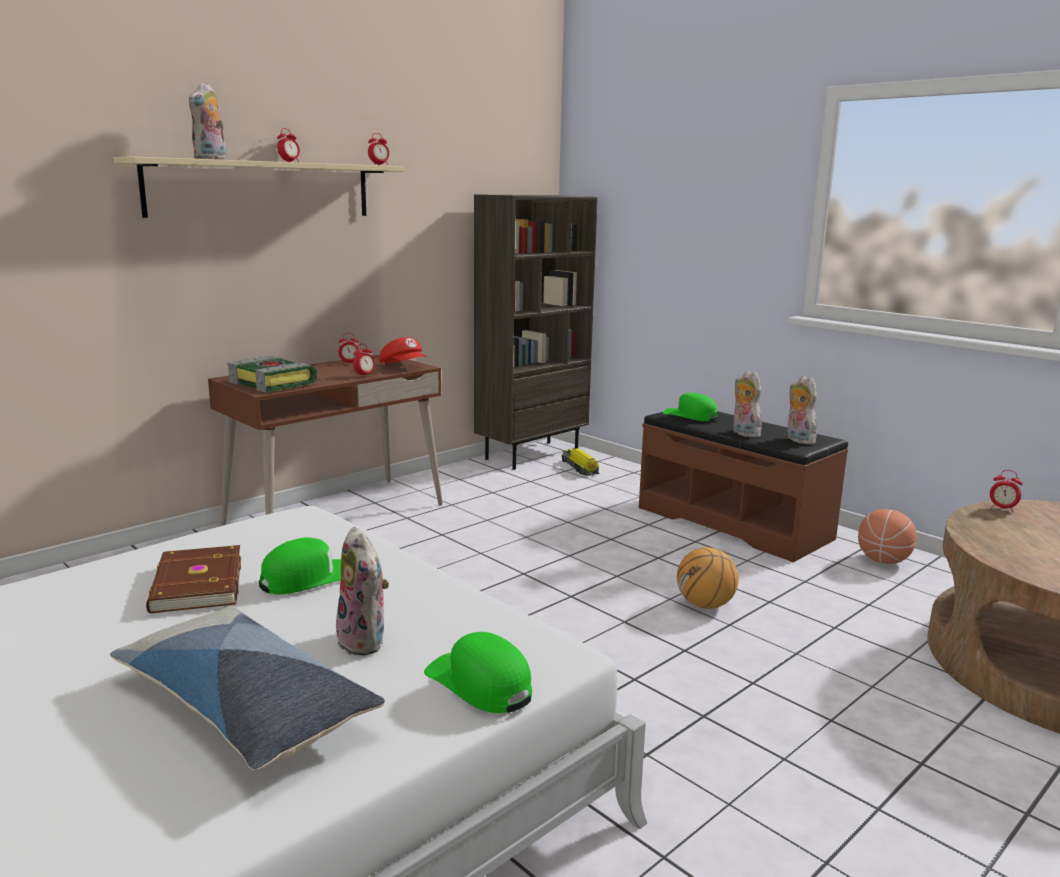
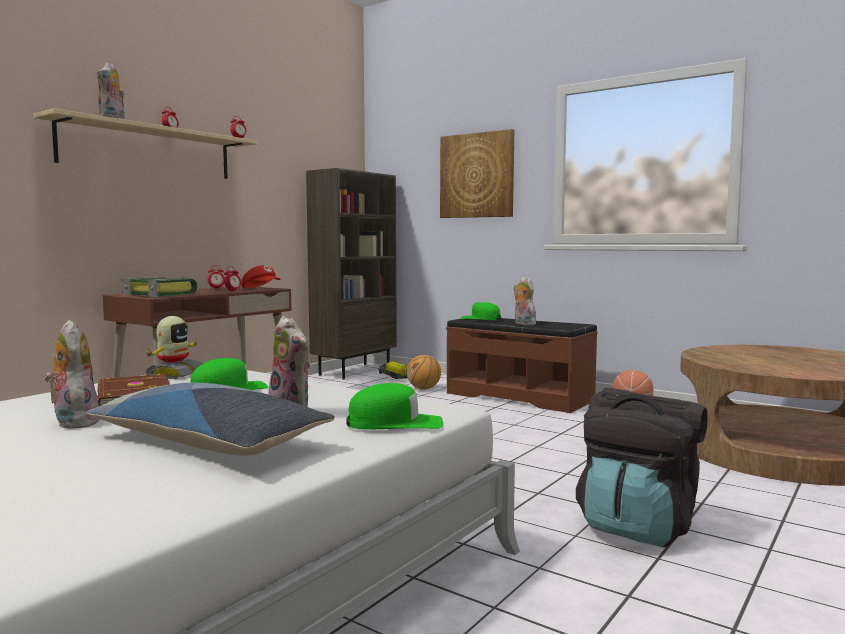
camera: 10 degrees left, 10 degrees down
green cap [424,632,532,713] -> green cap turned 135 degrees clockwise [346,383,443,430]
basketball [677,547,739,609] -> basketball moved to [407,355,441,389]
plush toy [787,376,817,444] -> plush toy moved to [44,320,99,429]
alarm clock [990,470,1022,512] -> none
none -> toy robot [143,316,203,379]
none -> picture [440,129,514,218]
none -> black backpack [576,388,708,547]

